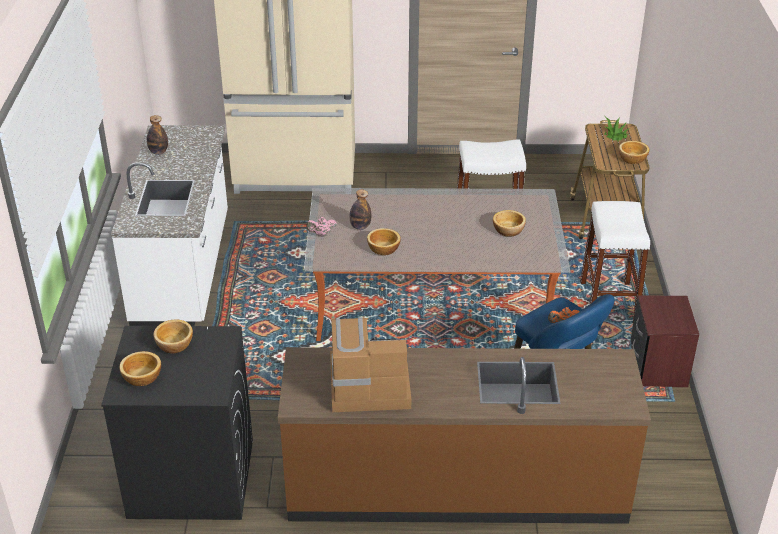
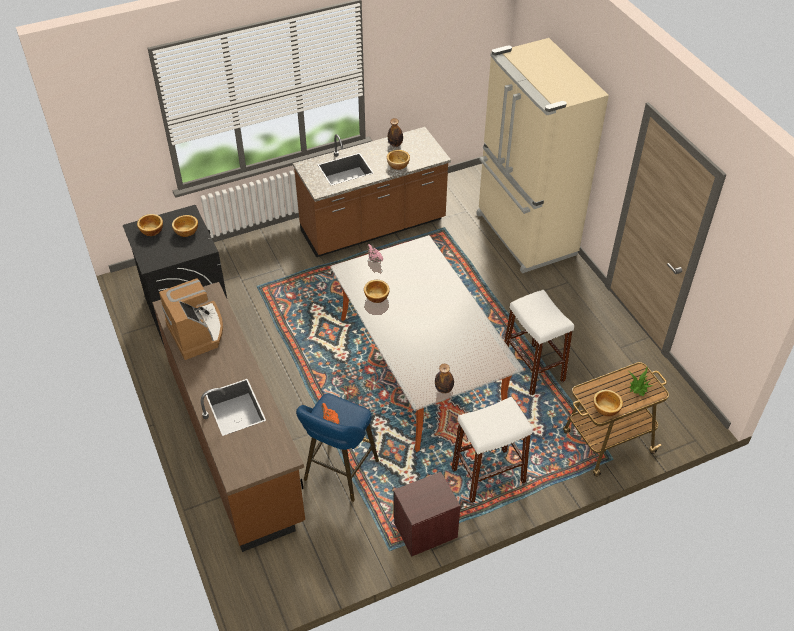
camera: 65 degrees right, 10 degrees up
white counter [111,125,228,326] -> brown counter [293,127,451,257]
bottle [350,189,371,230] -> bottle moved to [435,364,454,394]
bowl [493,210,526,237] -> bowl moved to [387,150,410,170]

